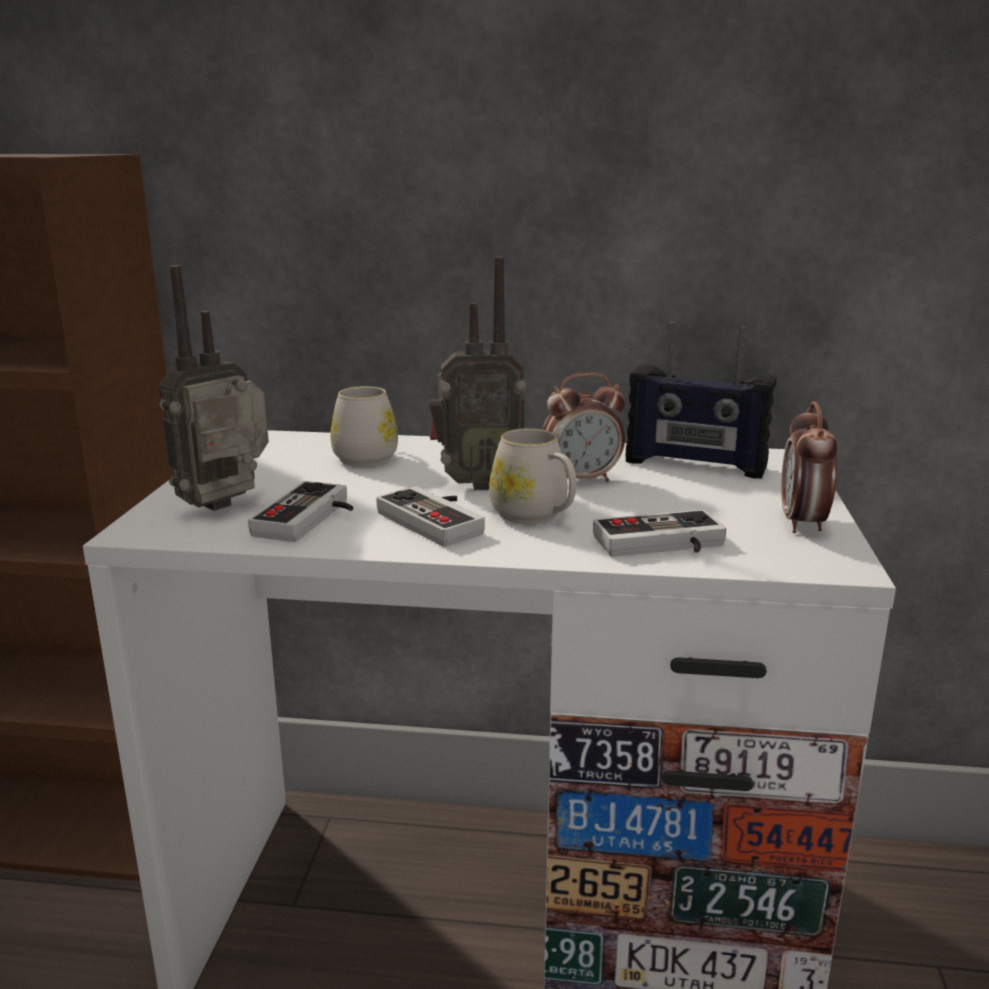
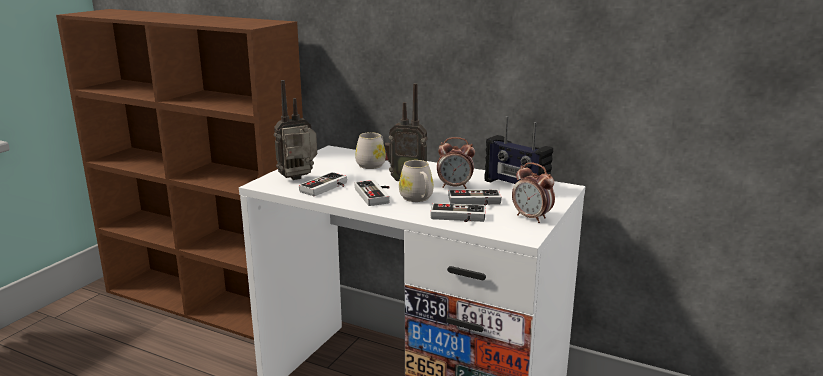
camera: 20 degrees right, 0 degrees up
alarm clock [781,401,838,533] -> alarm clock turned 75 degrees counterclockwise [512,162,555,223]
none -> game controller [448,189,502,206]

